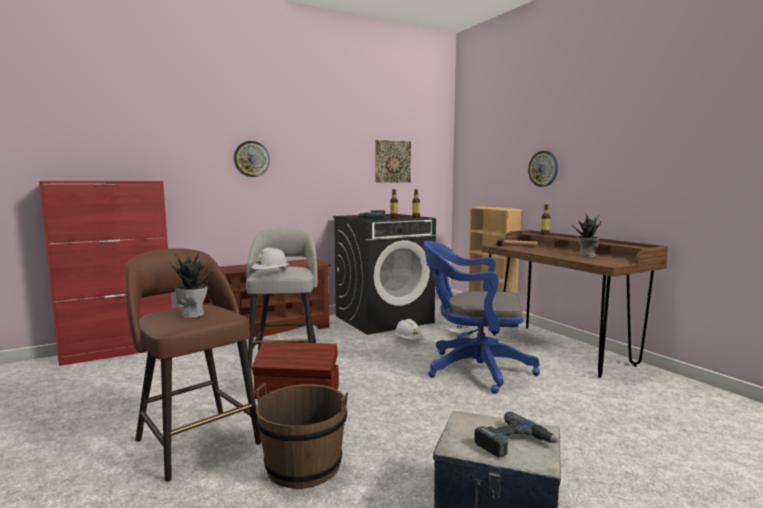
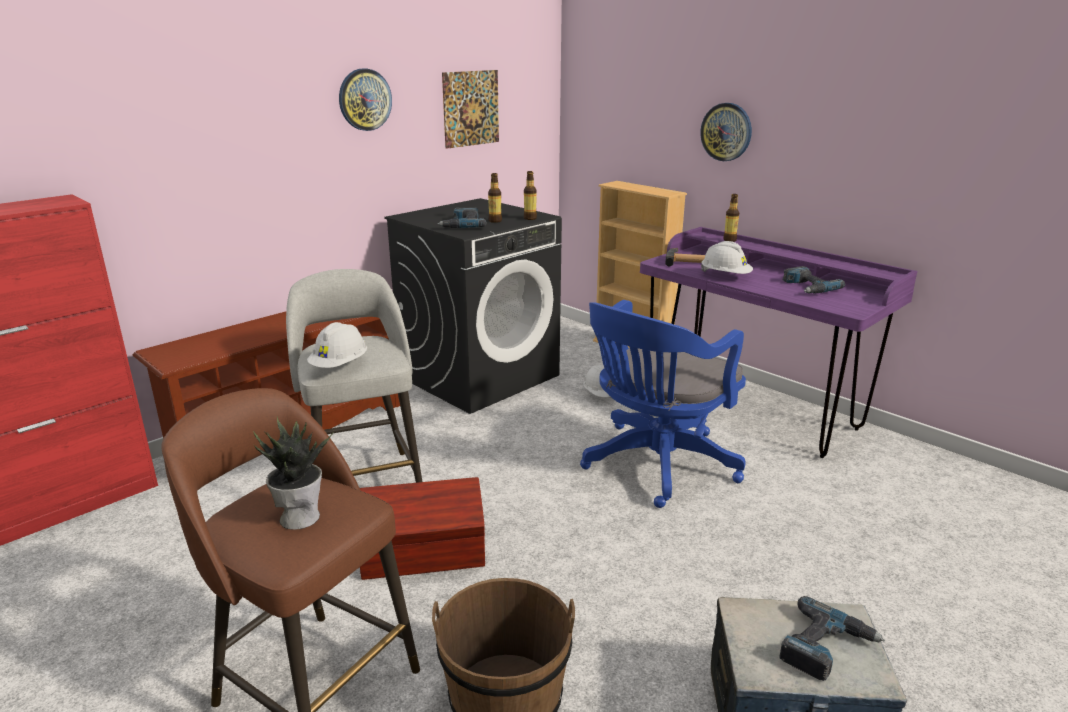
camera: 15 degrees left, 15 degrees up
wall clock [234,141,270,177] -> wall clock moved to [339,68,392,131]
white hard hat [395,319,423,340] -> white hard hat moved to [701,241,753,274]
blue office chair [423,241,540,394] -> blue office chair turned 45 degrees counterclockwise [580,300,746,508]
brown desk [482,230,668,378] -> purple desk [640,227,917,458]
potted plant [570,213,603,257] -> power drill [783,266,845,294]

